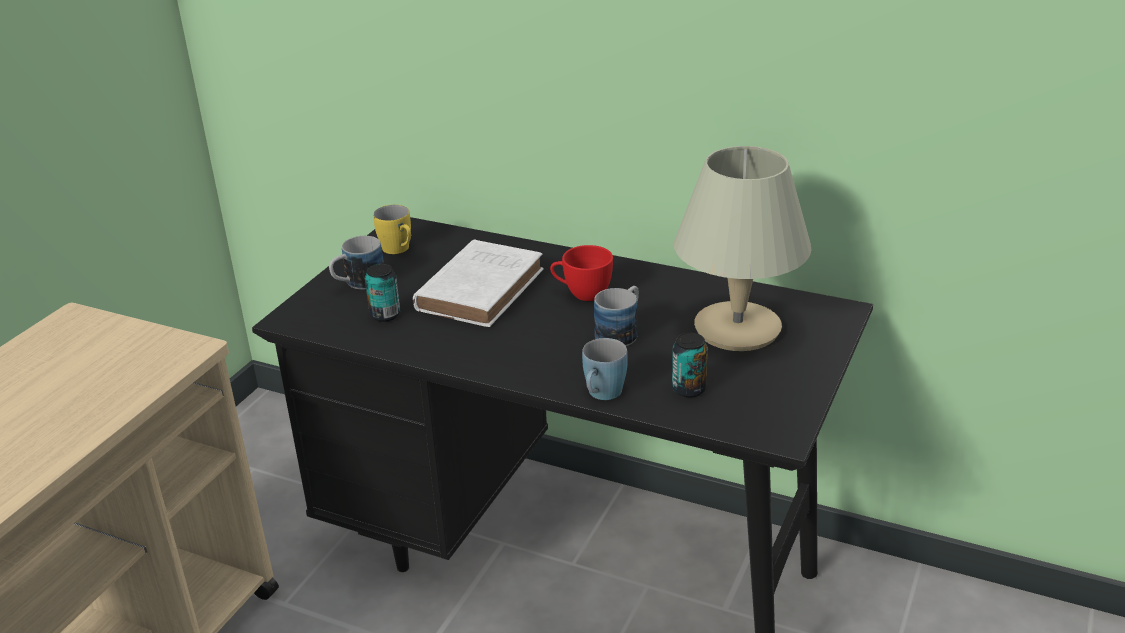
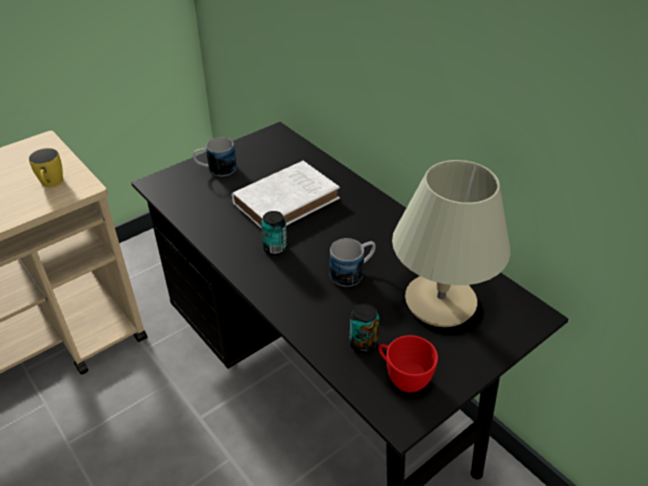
camera: 25 degrees right, 10 degrees up
can [365,264,400,322] -> can moved to [261,211,287,255]
yellow mug [373,205,411,254] -> yellow mug moved to [29,148,63,187]
red cup [550,245,613,301] -> red cup moved to [378,335,438,392]
blue mug [582,338,628,400] -> none

